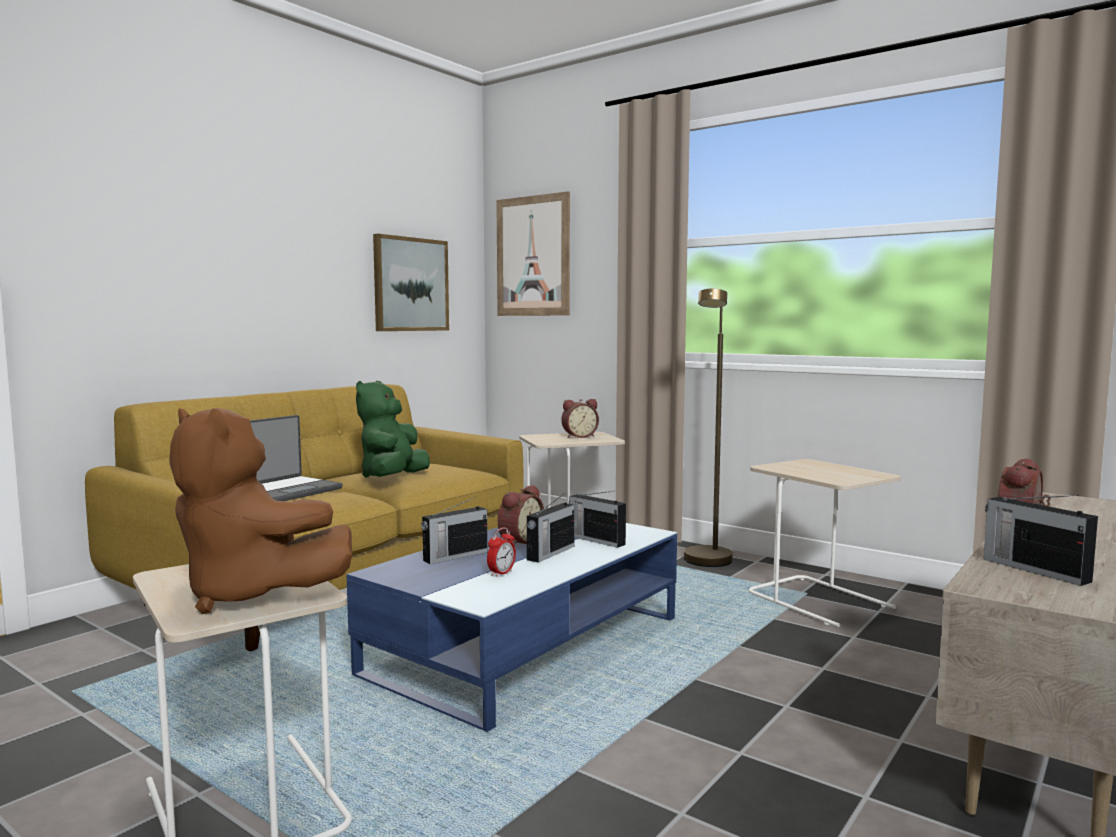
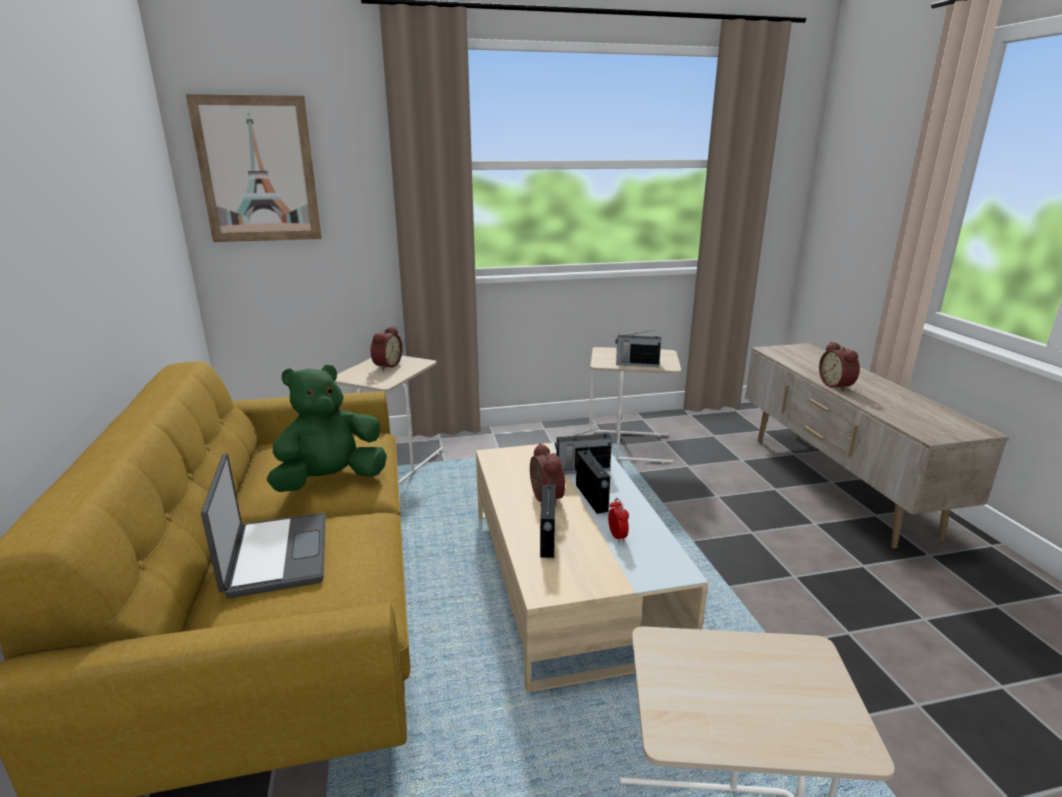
camera: 50 degrees left, 15 degrees up
brown plush toy [169,408,352,614] -> none
blue coffee table [346,523,677,732] -> beige coffee table [476,443,708,693]
green plush toy [356,381,430,478] -> green plush toy turned 90 degrees clockwise [266,365,387,492]
picture [373,234,449,331] -> none
brown floor lamp [684,289,733,567] -> none
radio [984,495,1098,586] -> radio moved to [616,330,661,367]

